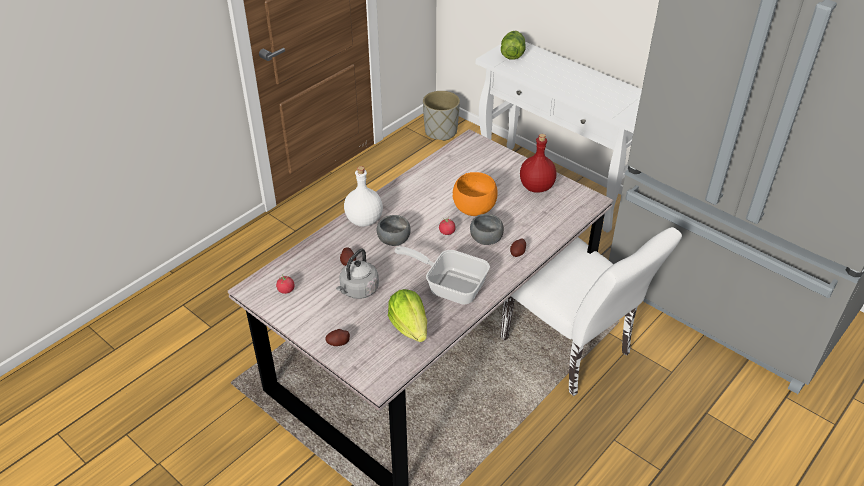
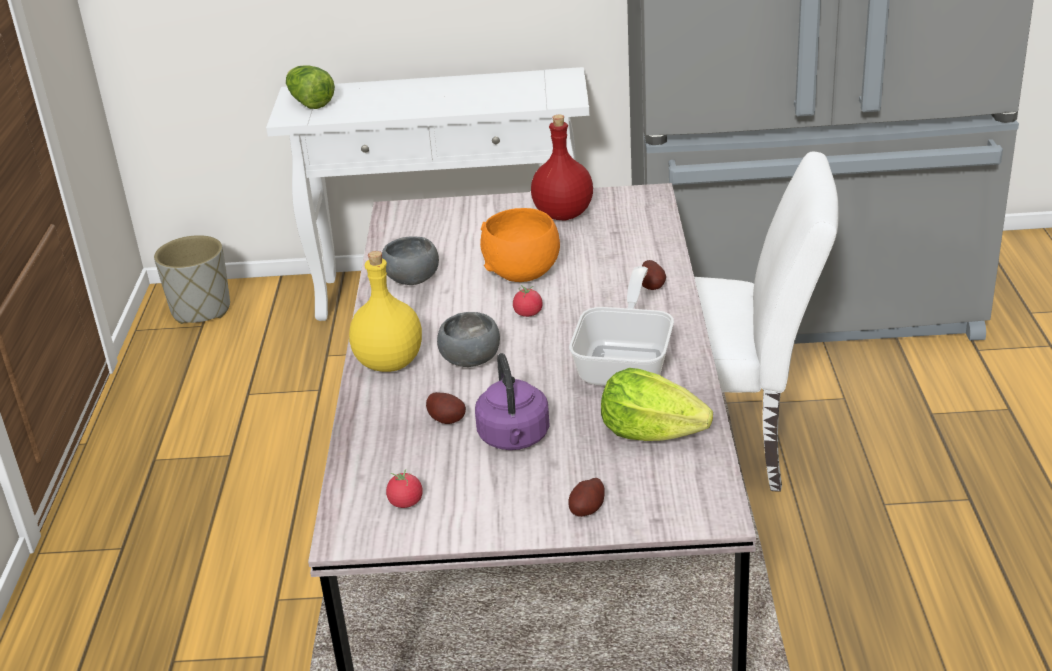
camera: 40 degrees left, 10 degrees down
grey kettle [336,249,379,299] -> purple kettle [475,353,550,450]
white bottle [344,166,383,227] -> yellow bottle [349,251,422,372]
frying pan [394,246,490,305] -> frying pan turned 120 degrees clockwise [569,266,674,386]
grey bowl [470,214,504,245] -> grey bowl moved to [382,236,439,285]

